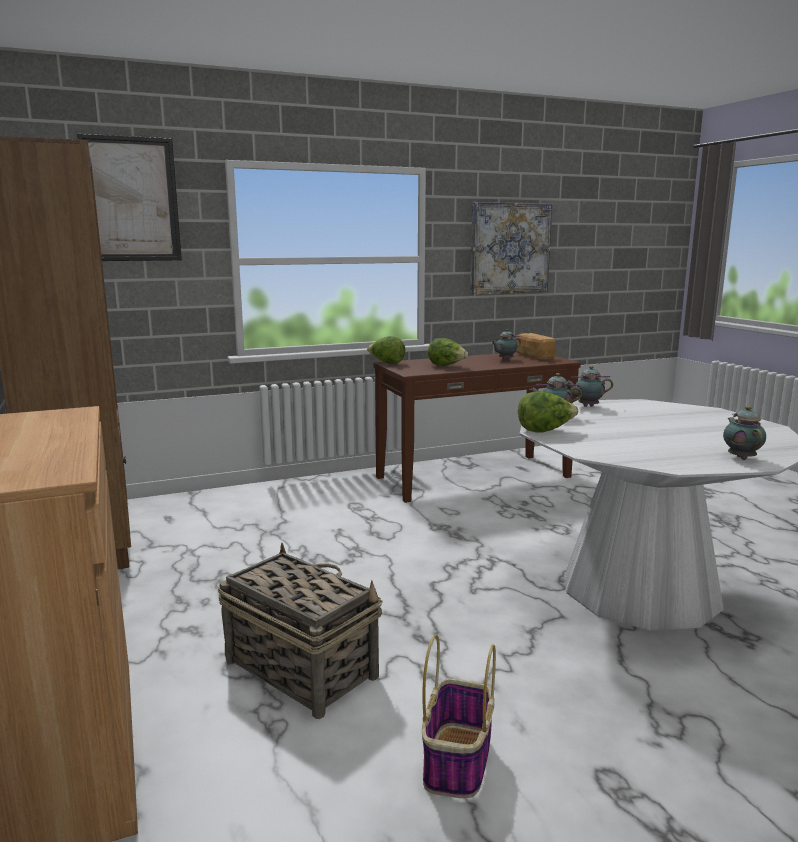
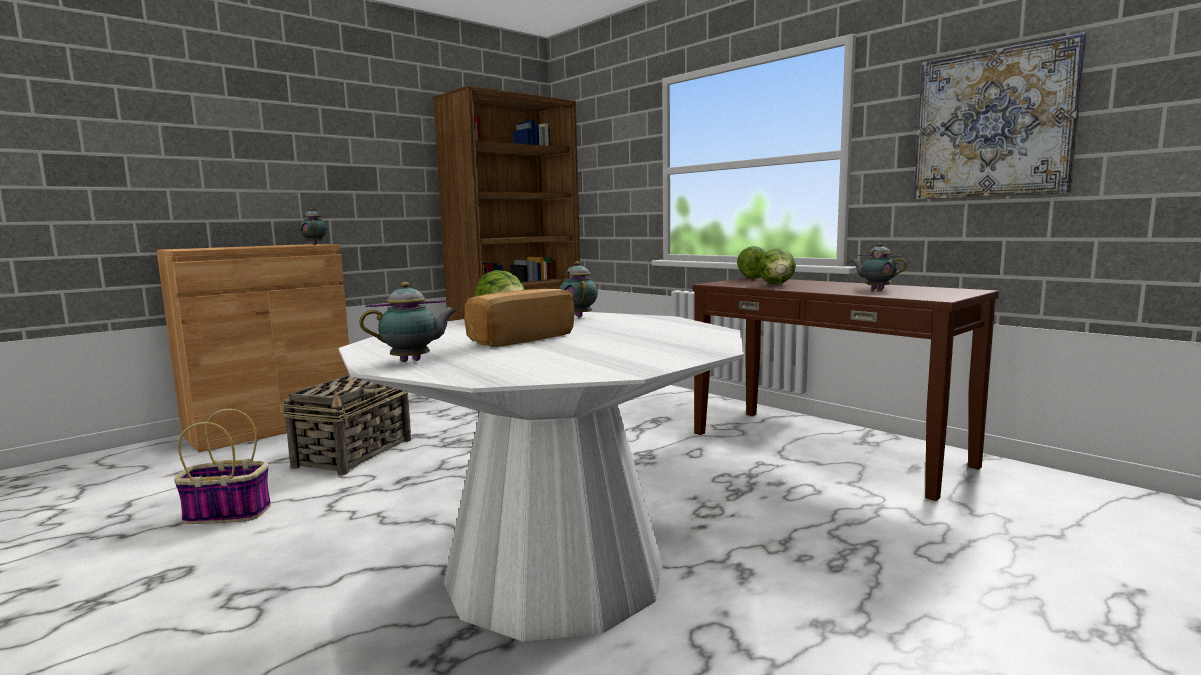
camera: 70 degrees right, 5 degrees down
picture [77,134,182,261] -> none
bread [516,333,556,360] -> bread moved to [465,289,575,347]
teapot [567,366,613,407] -> teapot moved to [299,208,327,245]

